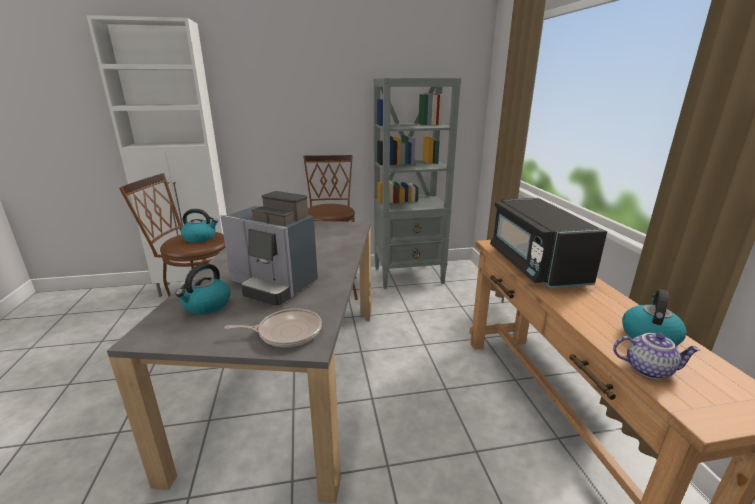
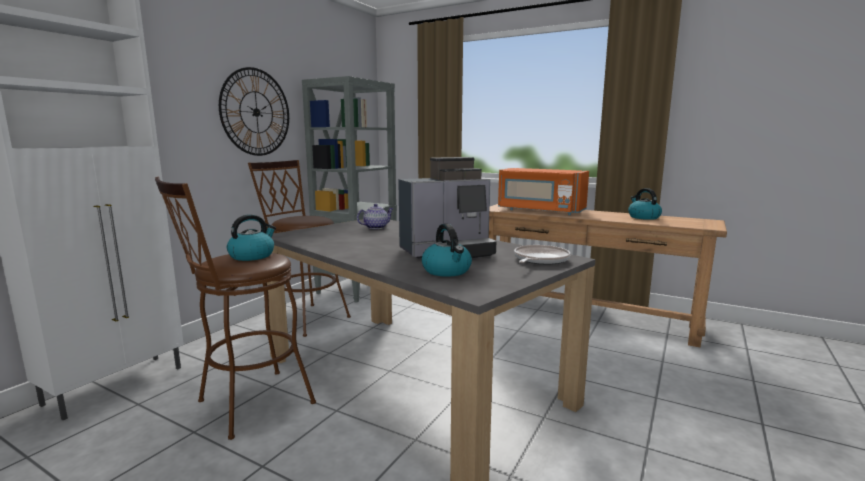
camera: 50 degrees left, 10 degrees down
black microwave [490,198,607,288] -> orange microwave [498,168,589,215]
teapot [613,333,701,379] -> teapot moved to [357,204,394,229]
none -> wall clock [219,67,289,156]

